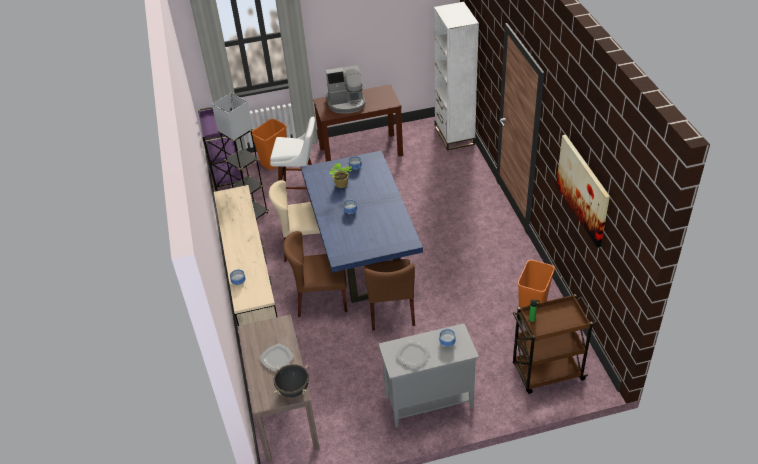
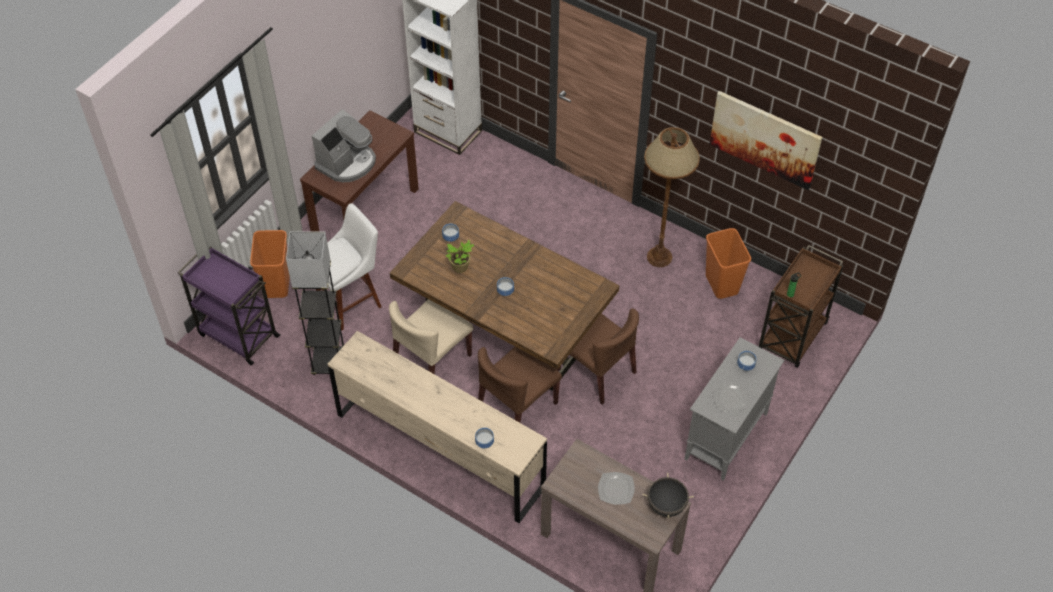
camera: 45 degrees left, 10 degrees up
blue dining table [301,151,423,303] -> brown dining table [390,201,620,391]
none -> brown floor lamp [644,127,700,267]

